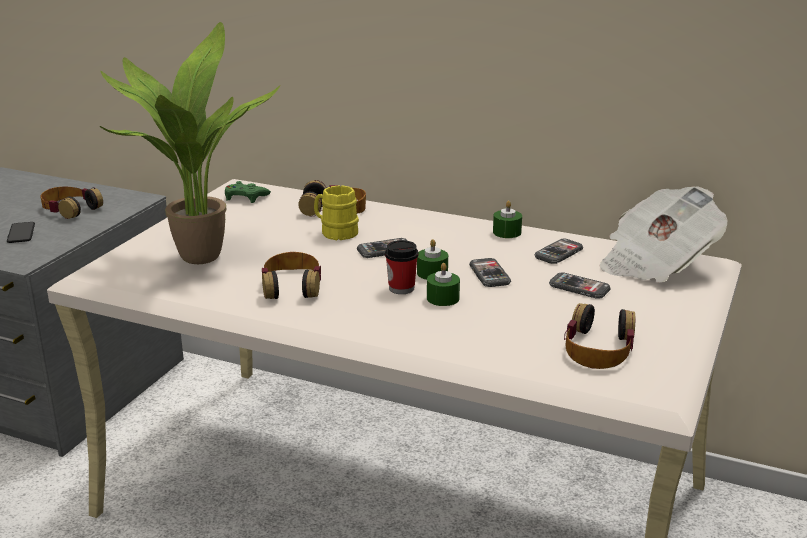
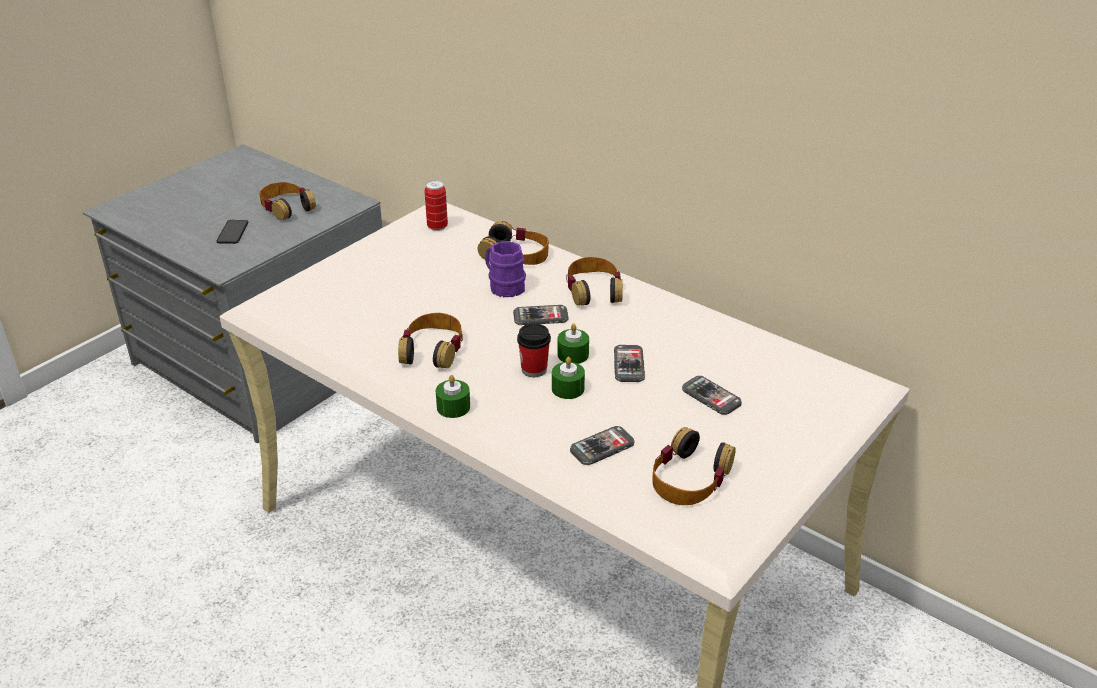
camera: 15 degrees right, 10 degrees up
potted plant [100,22,280,264] -> none
green game controller [225,181,271,203] -> can [425,180,448,231]
yellow mug [314,185,359,240] -> purple mug [485,241,526,297]
green candle [493,201,522,238] -> green candle moved to [436,375,470,418]
phone [534,239,583,264] -> phone moved to [570,426,634,465]
newspaper [599,186,728,282] -> none
none -> headphones [566,257,623,305]

